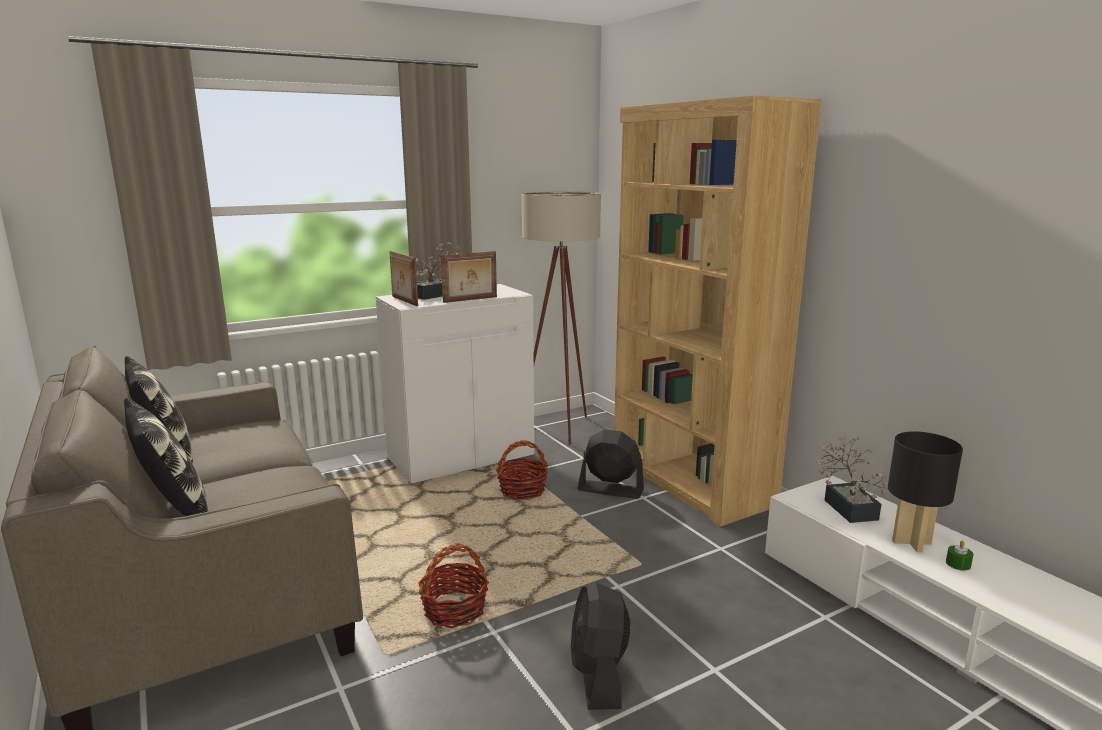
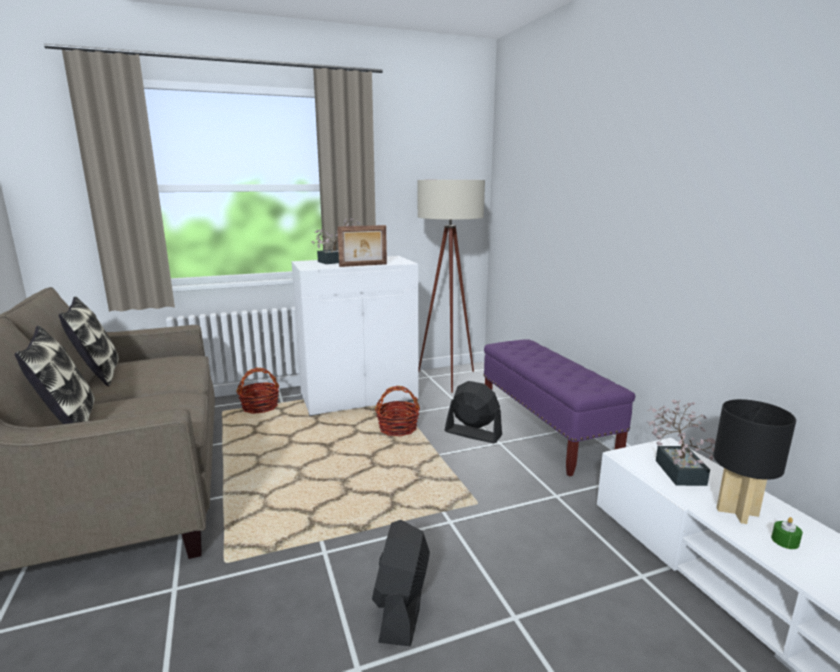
camera: 10 degrees right, 0 degrees up
picture frame [390,251,418,306] -> none
basket [418,543,489,628] -> basket moved to [236,368,279,414]
brown bookcase [614,95,822,527] -> purple bench [483,340,635,477]

